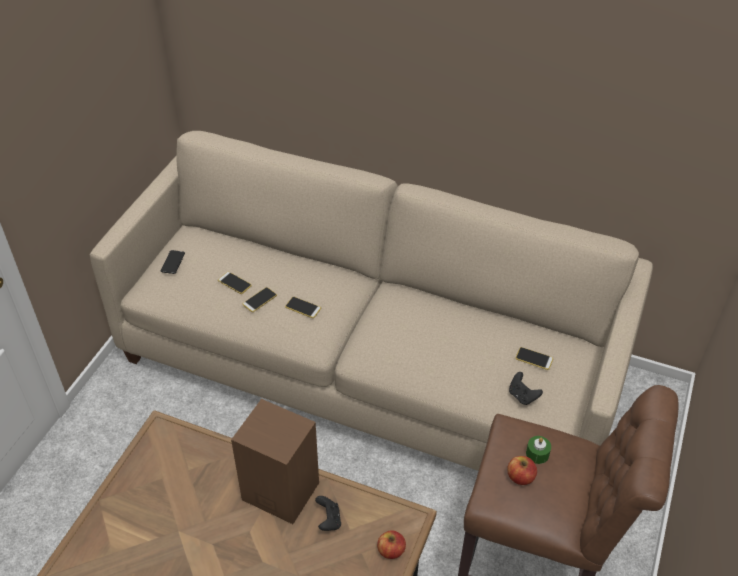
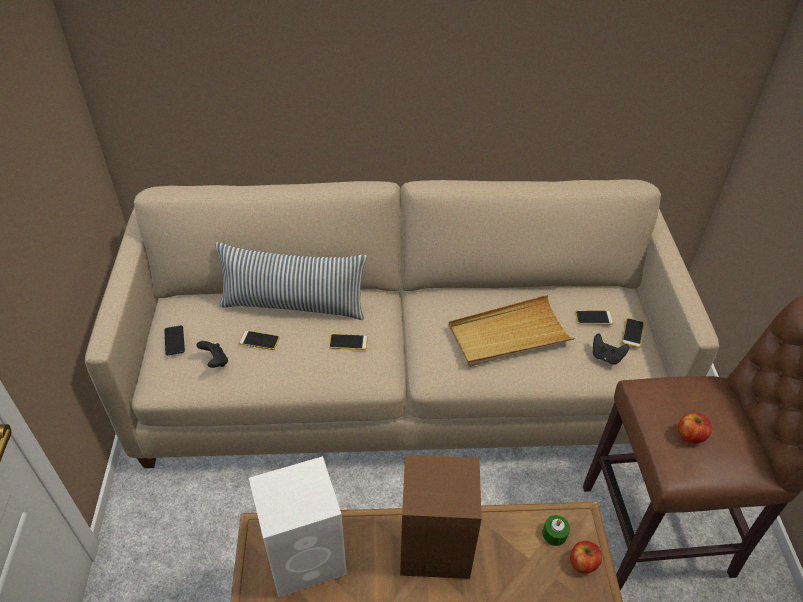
camera: 25 degrees left, 0 degrees up
phone [243,287,277,312] -> phone moved to [622,318,644,348]
black game controller [315,496,341,531] -> black game controller moved to [196,341,228,368]
green candle [526,436,551,464] -> green candle moved to [542,515,570,546]
none -> pillow [216,242,367,320]
none -> white speaker [249,456,347,597]
none -> beige tray [448,295,575,367]

